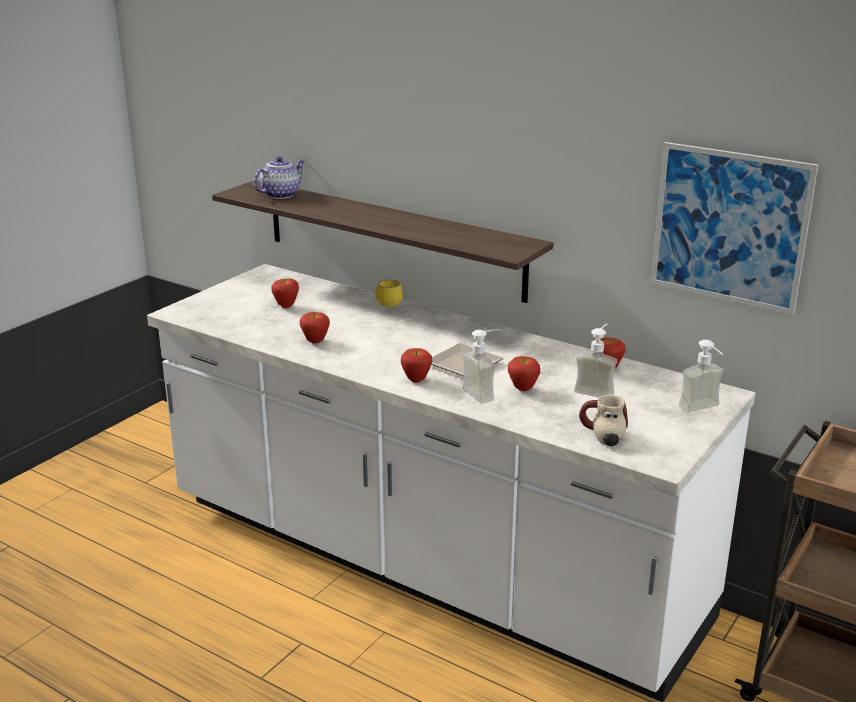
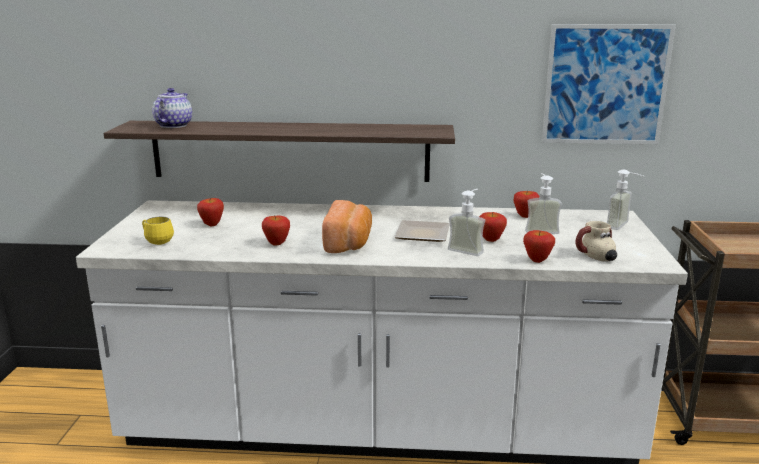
camera: 30 degrees left, 5 degrees down
yellow mug [375,280,403,307] -> yellow mug moved to [142,217,174,245]
apple [401,348,432,383] -> apple moved to [523,230,555,263]
none -> bread [322,200,372,253]

